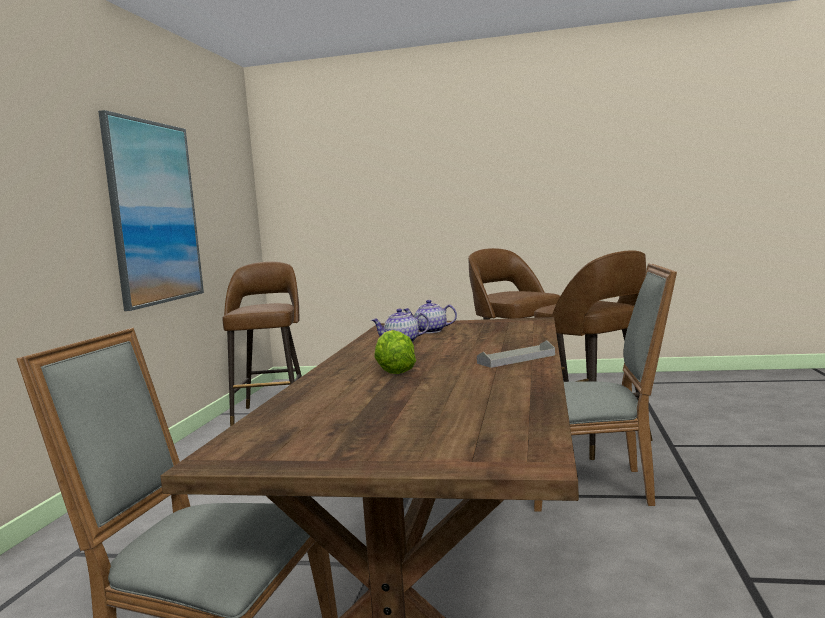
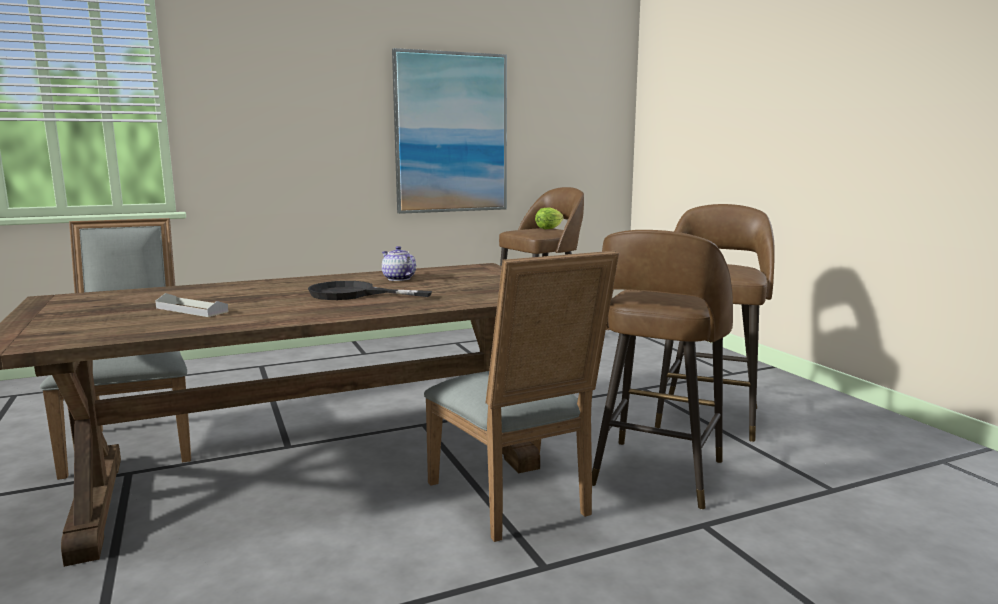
camera: 55 degrees right, 5 degrees up
lettuce [374,330,416,374] -> lettuce moved to [535,208,564,229]
teapot [403,300,457,333] -> none
grey tray [477,340,555,368] -> grey tray moved to [155,293,229,317]
none -> black frying pan [308,281,432,300]

